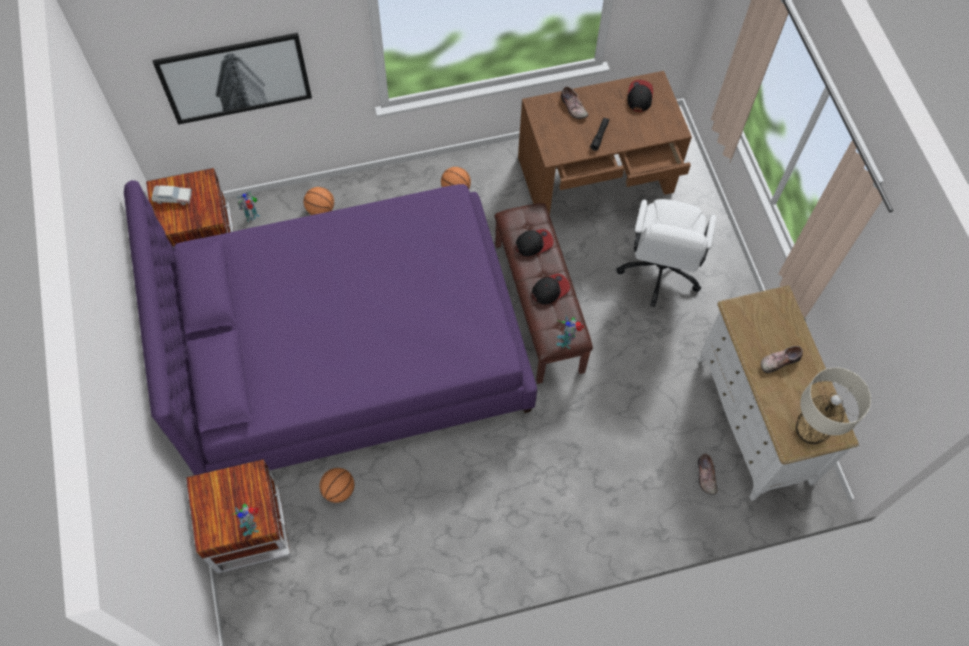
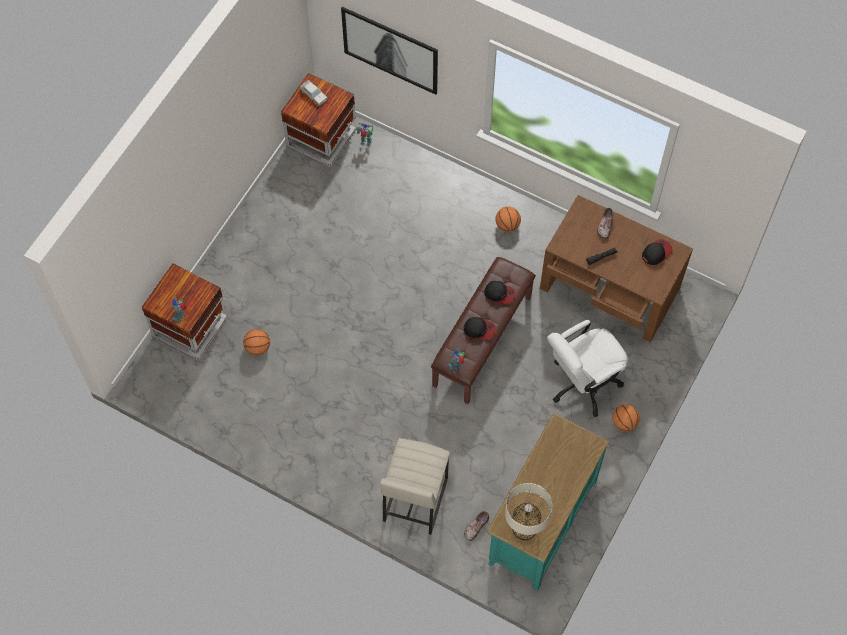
camera: 45 degrees right, 0 degrees up
purple bed [124,180,537,475] -> none
basketball [304,187,334,215] -> basketball moved to [612,404,640,431]
white dresser [697,285,859,501] -> turquoise dresser [487,414,609,591]
shoe [761,346,803,373] -> none
none -> beige stool [380,438,450,535]

